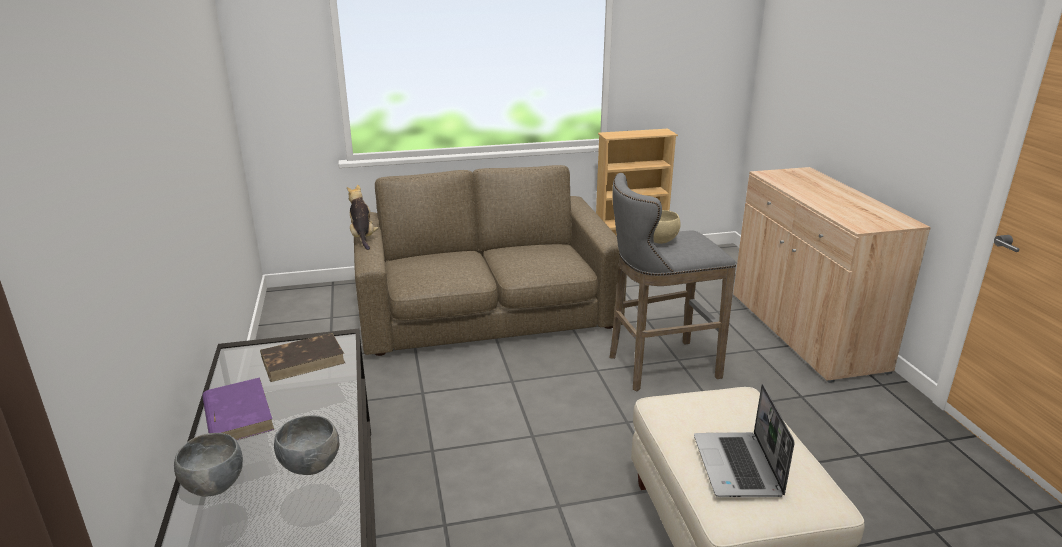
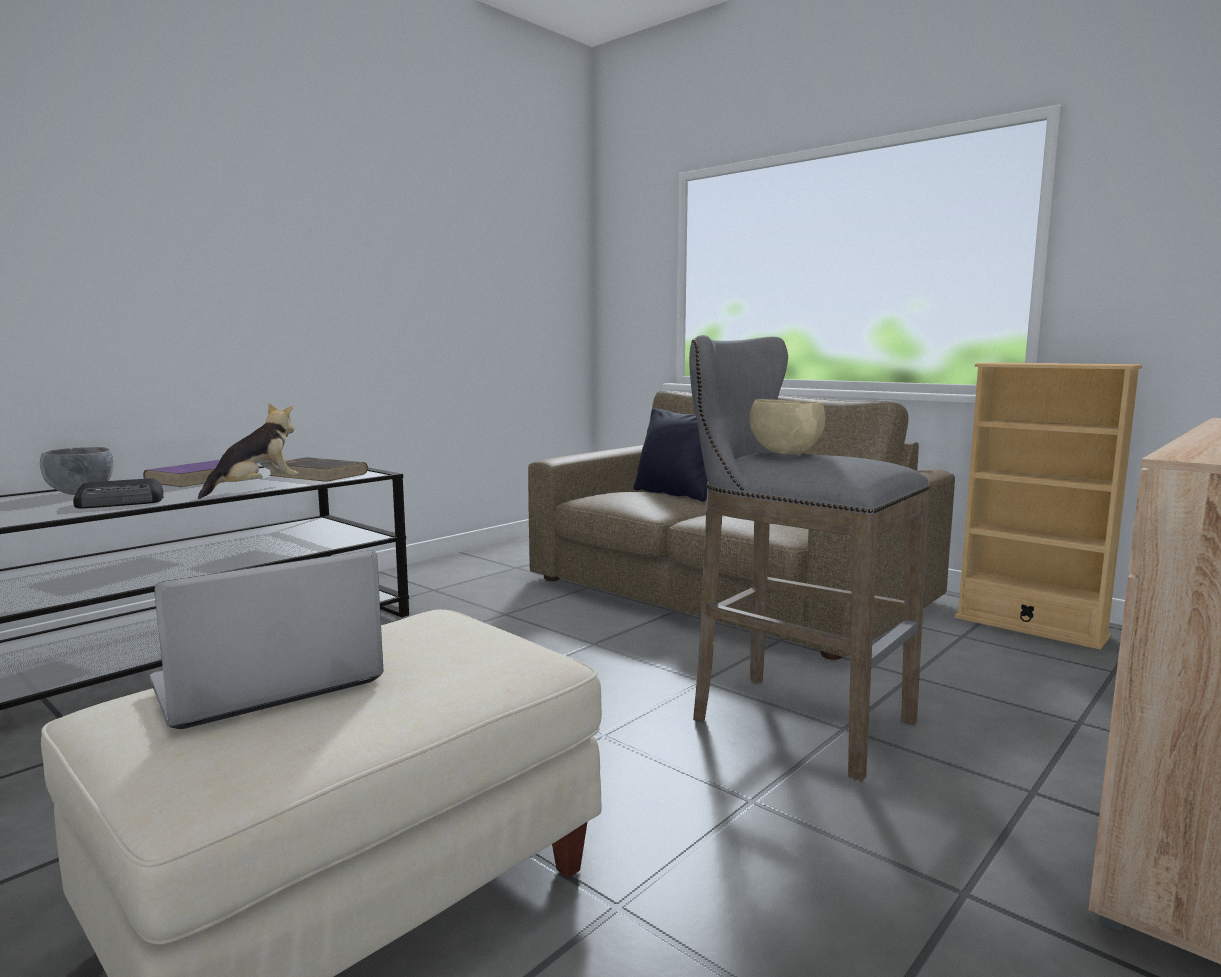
camera: 55 degrees right, 15 degrees down
grey bowl [274,415,339,475] -> radio [73,478,164,509]
plush toy [347,185,379,250] -> plush toy moved to [198,404,298,499]
none -> black pillow [634,408,708,502]

